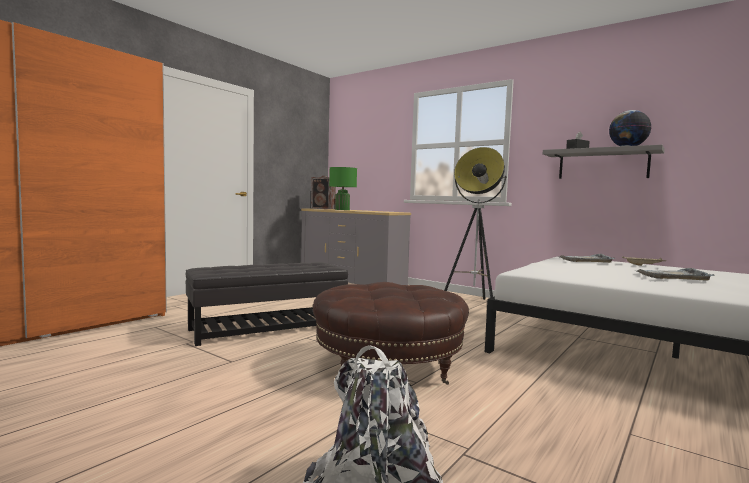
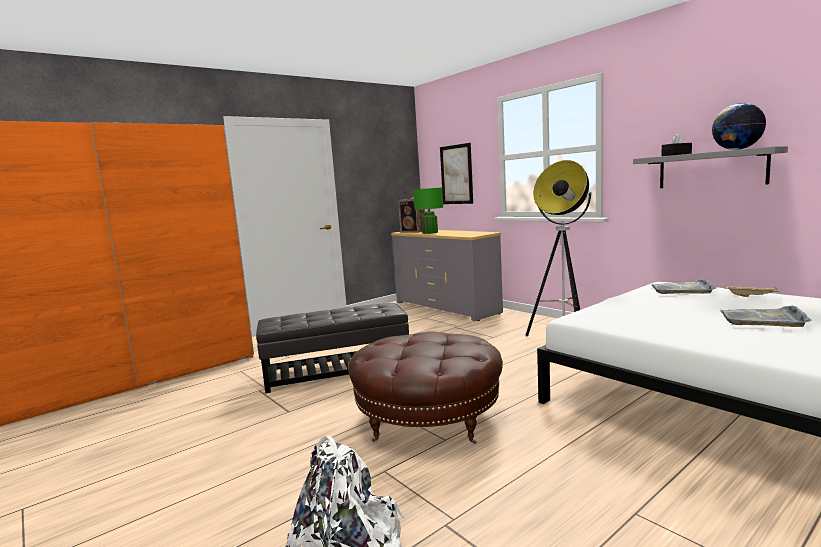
camera: 15 degrees right, 5 degrees up
none -> picture [440,143,473,204]

